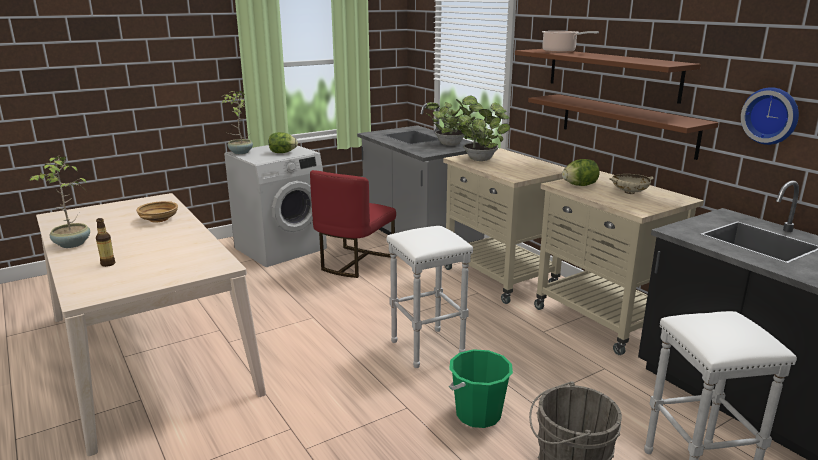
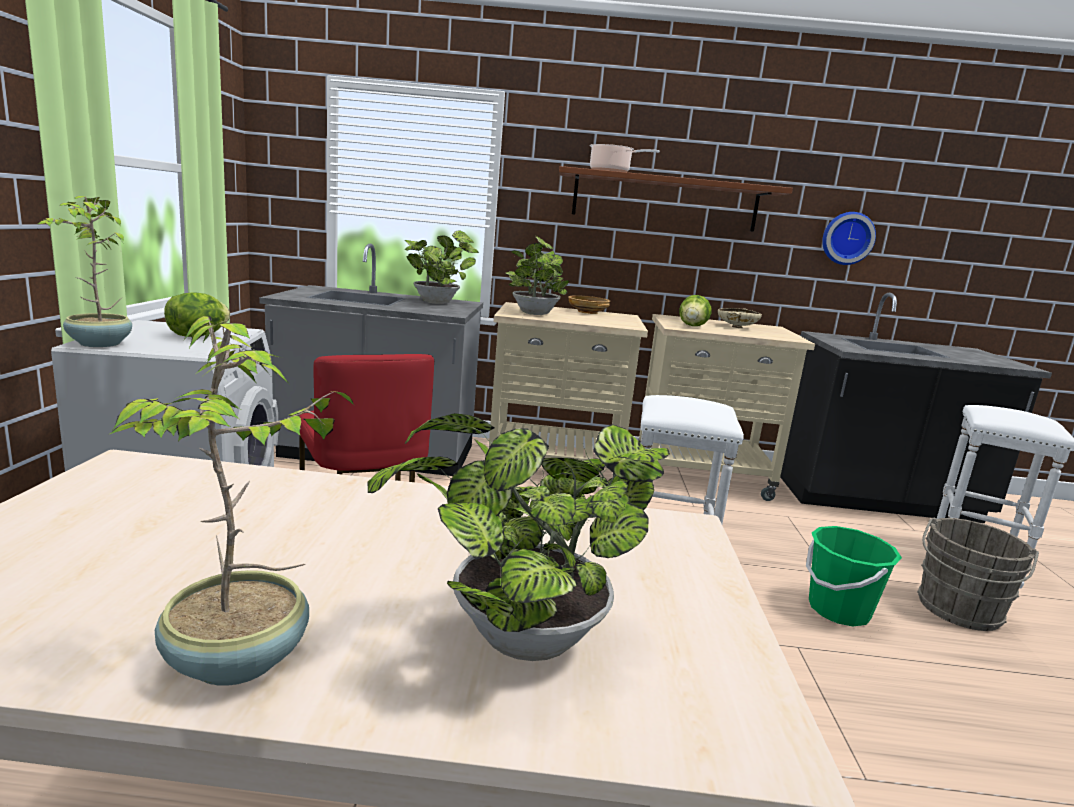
camera: 55 degrees left, 5 degrees down
bottle [96,218,115,267] -> potted plant [367,413,670,661]
beige bowl [136,201,178,222] -> beige bowl moved to [568,295,610,314]
brown shelf [528,94,719,160] -> none

